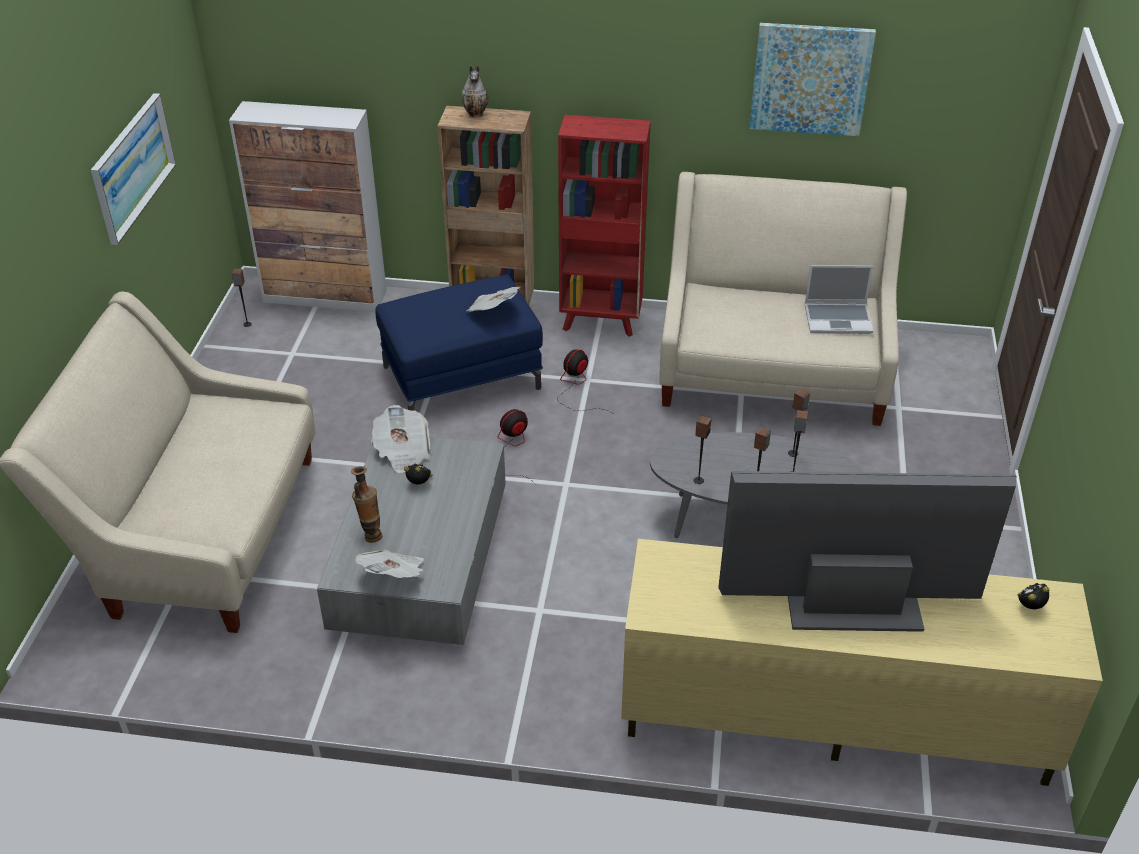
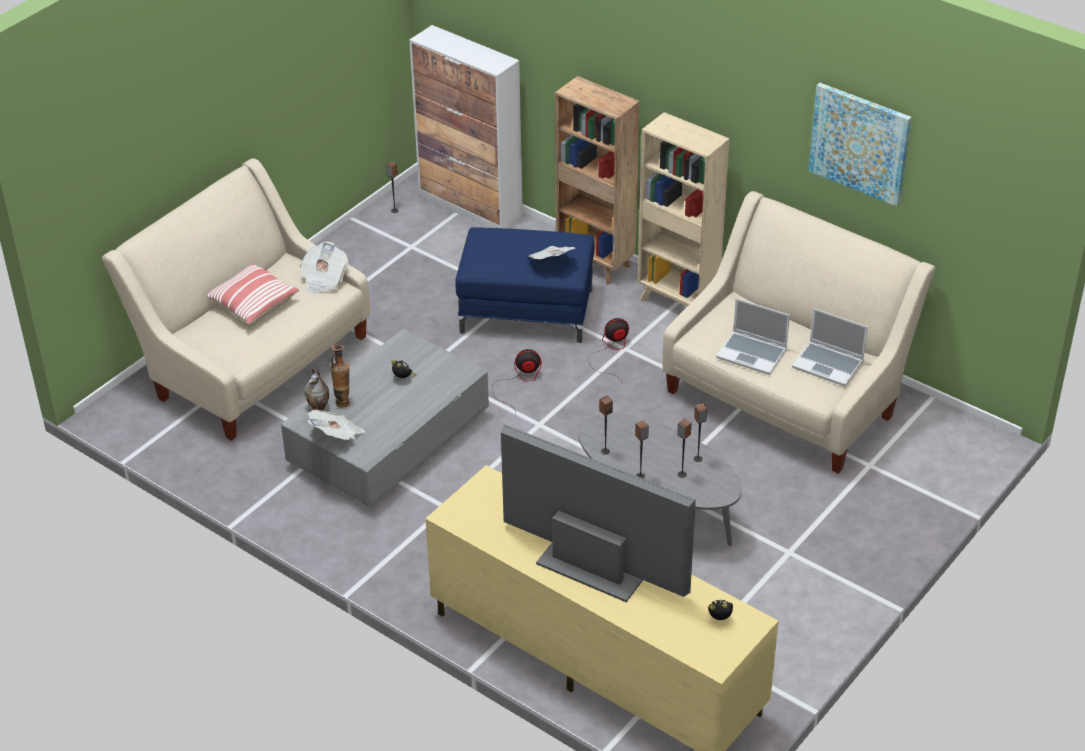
camera: 30 degrees right, 0 degrees up
picture [91,93,176,245] -> none
newspaper [371,405,430,473] -> newspaper moved to [300,242,348,294]
vase [461,65,489,118] -> vase moved to [304,368,329,411]
red bookcase [558,115,651,337] -> beige bookcase [638,112,730,307]
none -> pillow [206,263,299,325]
none -> laptop [716,298,790,375]

